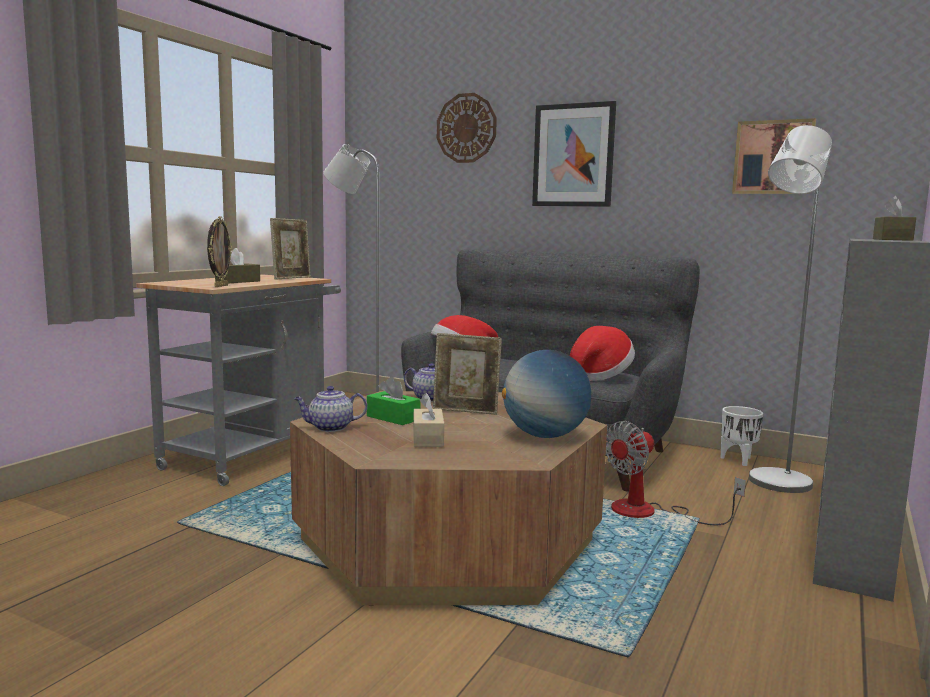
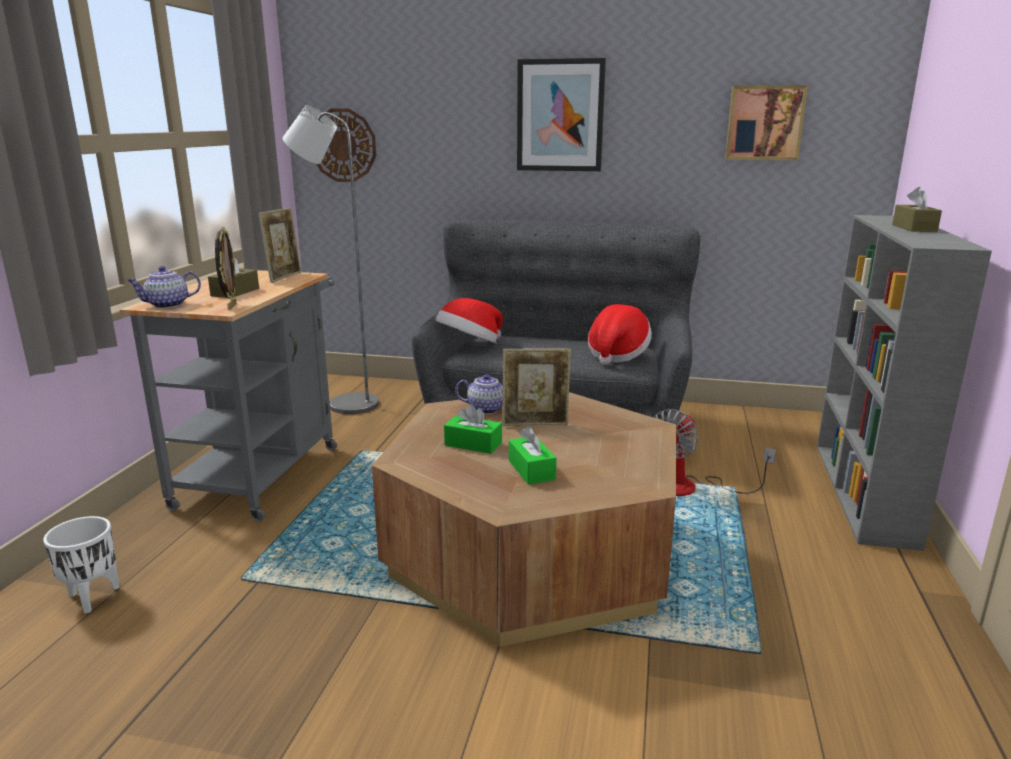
camera: 15 degrees left, 10 degrees up
teapot [294,386,367,432] -> teapot moved to [127,266,201,308]
beige tissue box [413,393,444,447] -> green tissue box [509,427,557,485]
wall clock [437,93,497,163] -> wall clock moved to [317,108,376,182]
globe [502,350,591,438] -> none
white planter [721,406,763,466] -> white planter moved to [43,516,120,613]
grey floor lamp [749,125,832,493] -> none

